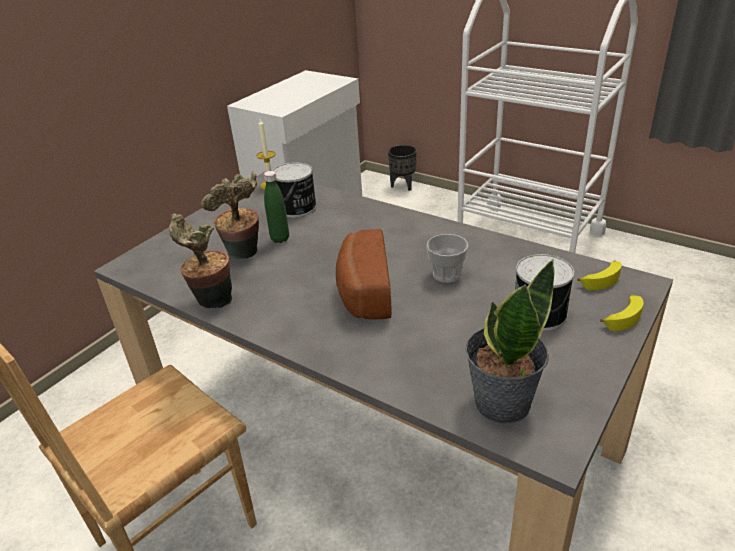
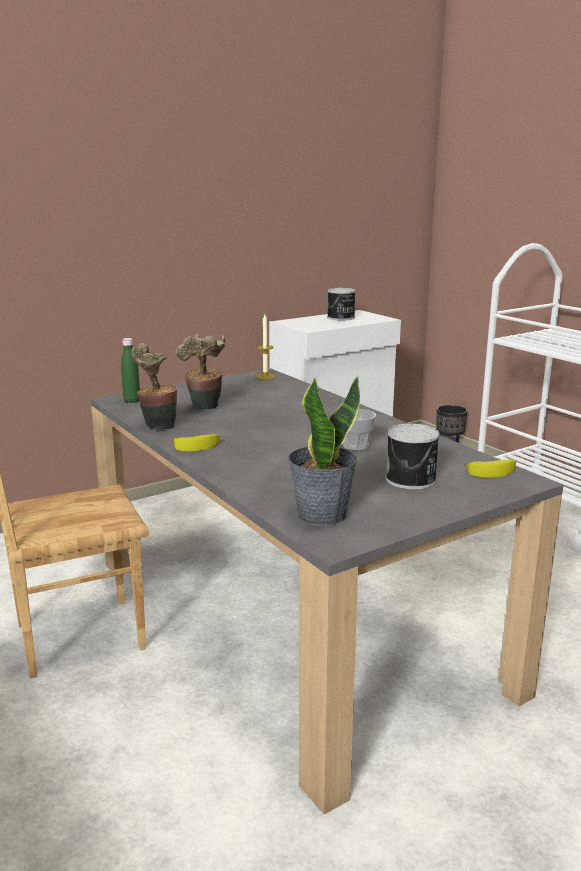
camera: 20 degrees right, 15 degrees down
green bottle [264,171,289,243] -> green bottle moved to [121,338,140,403]
can [272,162,317,218] -> can moved to [327,288,356,321]
bread [336,229,392,319] -> none
banana [600,294,643,331] -> banana moved to [172,434,220,451]

